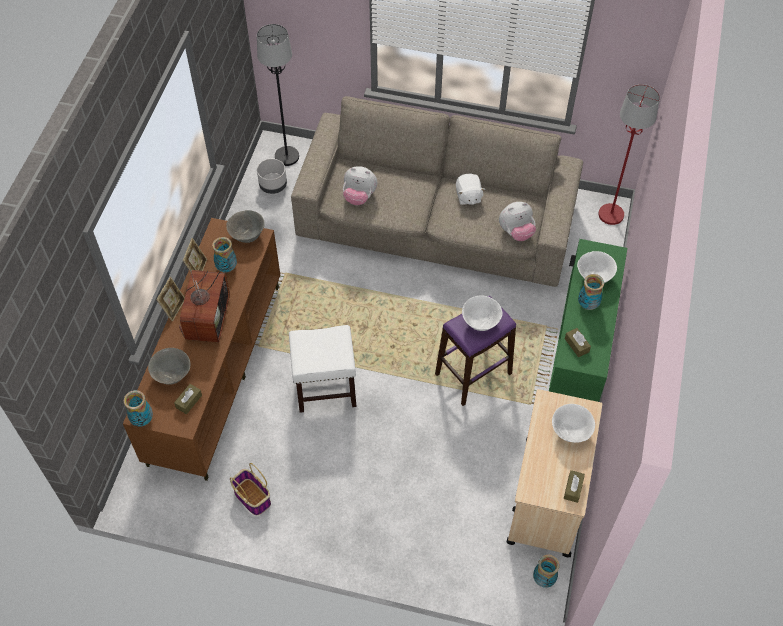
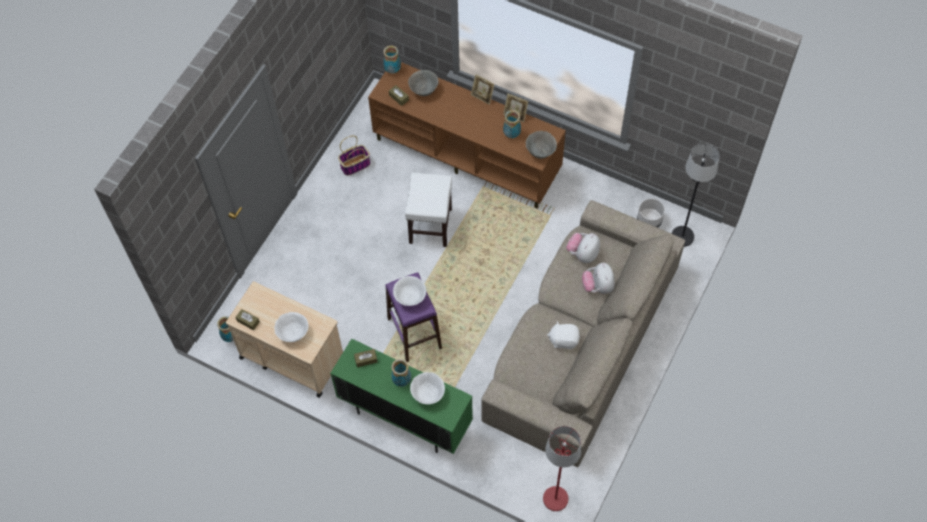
camera: 105 degrees right, 5 degrees up
television [179,263,230,342] -> none
plush toy [499,202,536,241] -> plush toy moved to [582,263,615,294]

